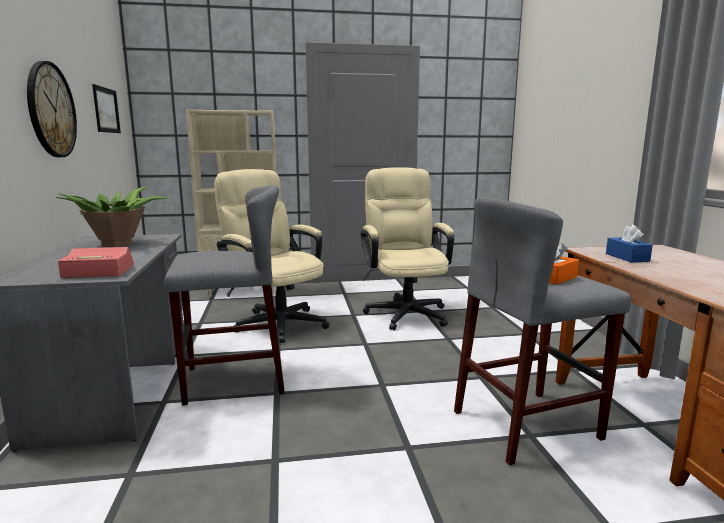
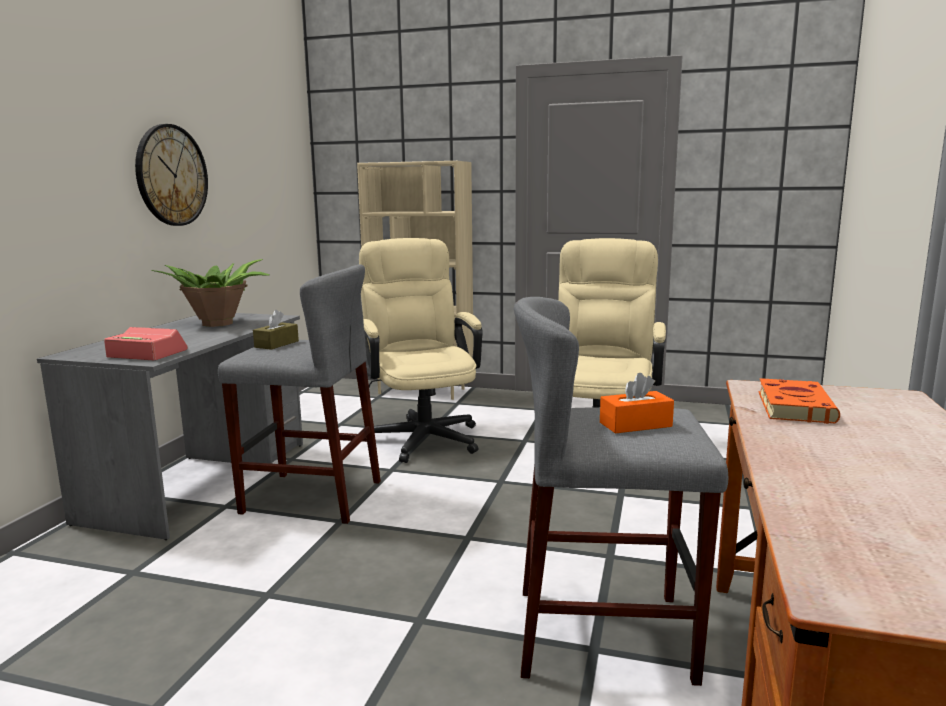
camera: 25 degrees right, 0 degrees up
picture [92,84,121,133] -> none
blue tissue box [606,225,653,263] -> orange book [759,378,840,424]
none -> brown tissue box [253,310,299,350]

